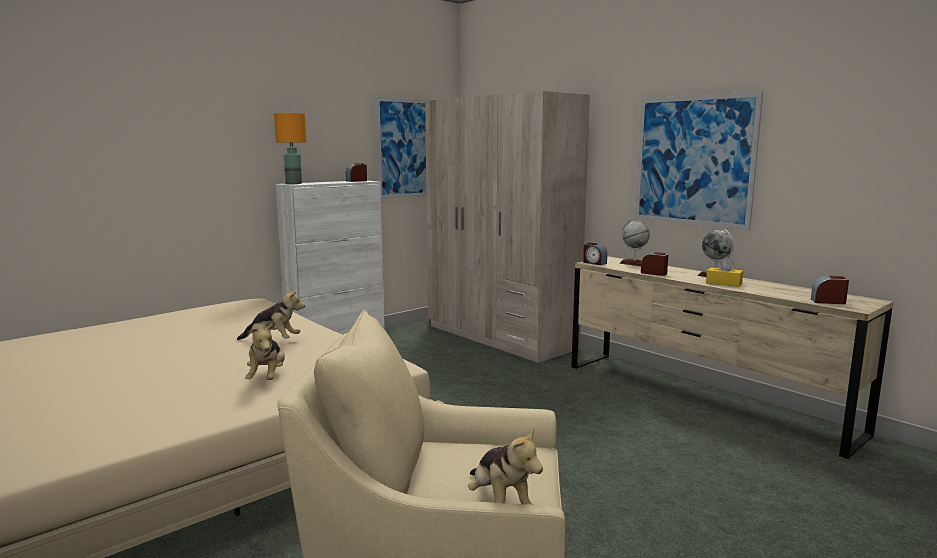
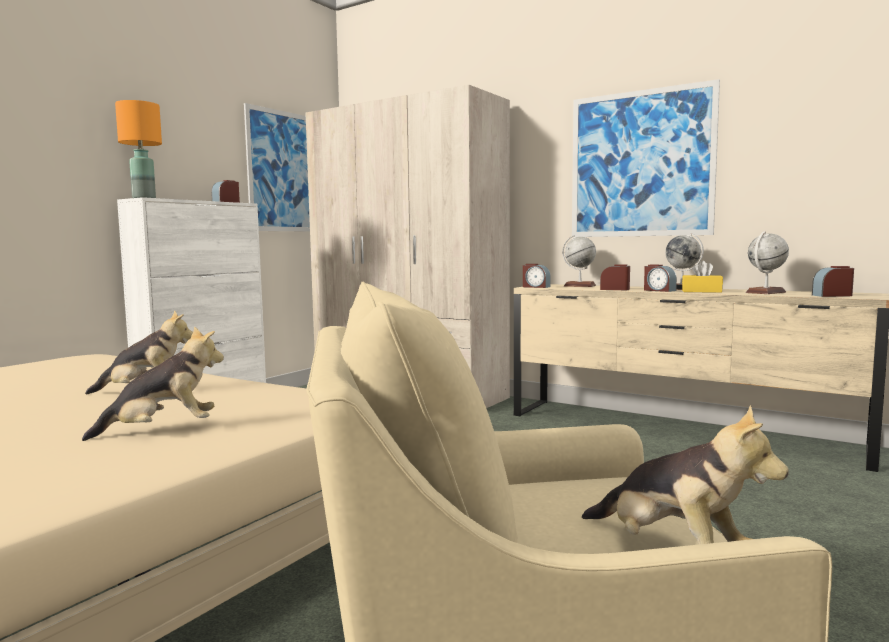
camera: 15 degrees left, 5 degrees down
plush toy [245,323,285,380] -> plush toy turned 90 degrees counterclockwise [82,326,224,441]
none -> alarm clock [644,265,677,292]
none -> globe [745,231,789,294]

